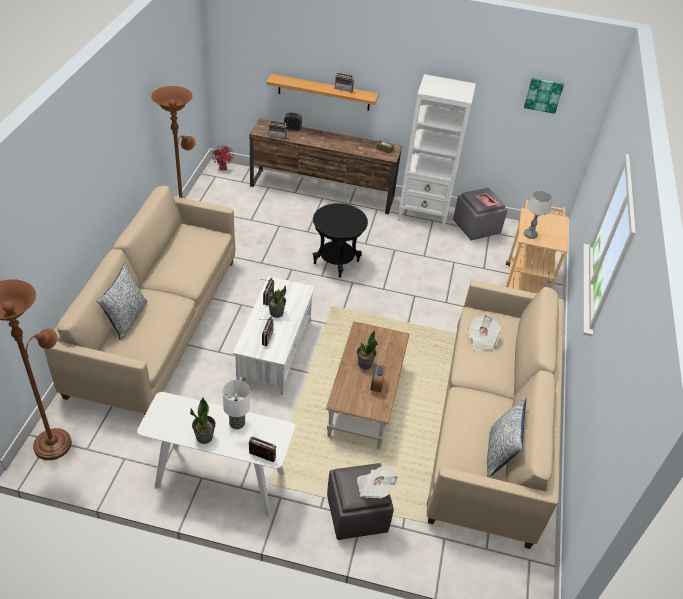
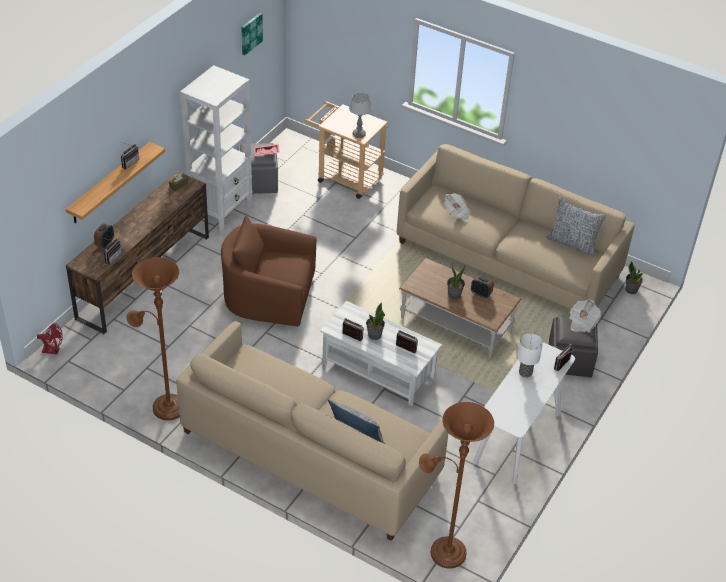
camera: 70 degrees left, 0 degrees up
potted plant [190,397,216,444] -> potted plant moved to [625,261,643,294]
black side table [313,203,368,278] -> brown armchair [221,215,317,326]

